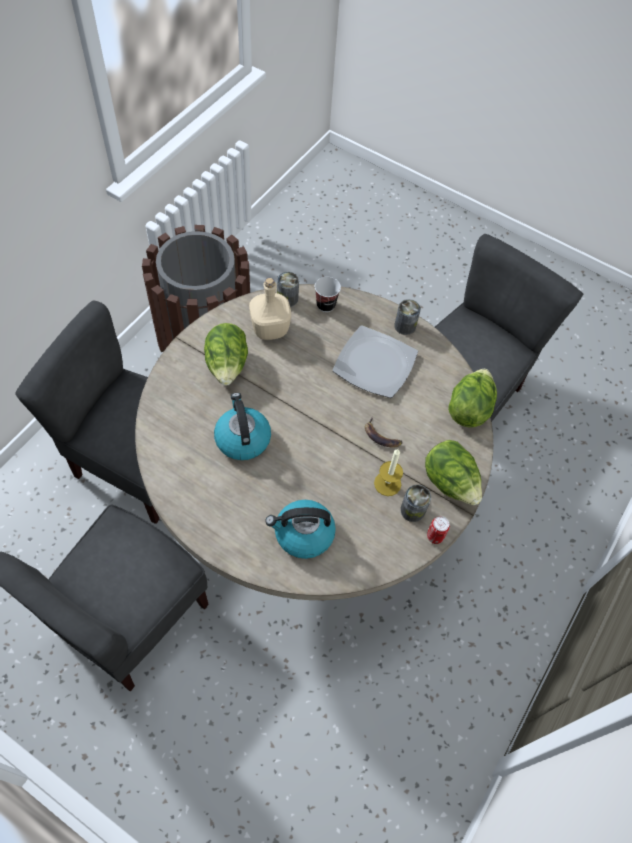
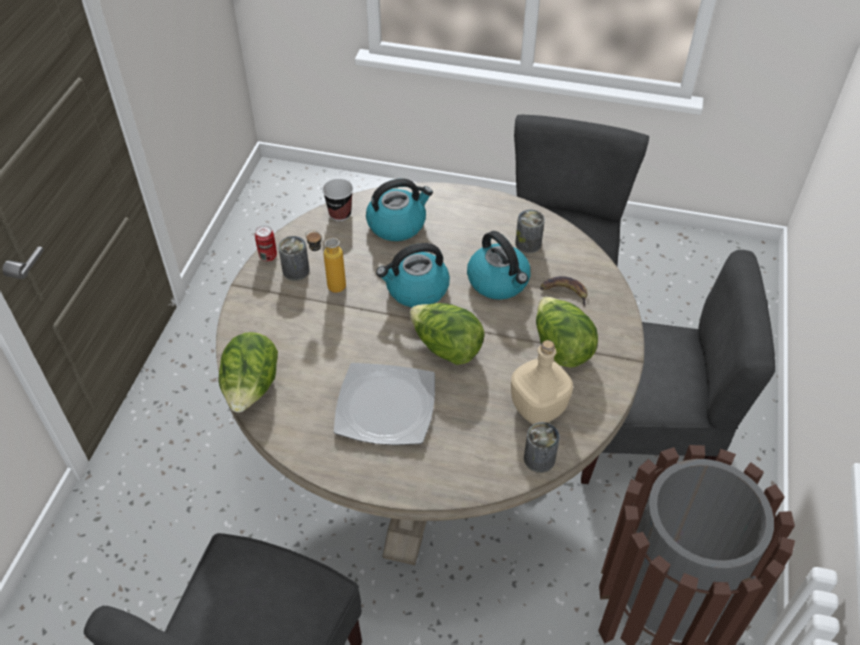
camera: 165 degrees right, 10 degrees down
cup [315,277,341,312] -> cup moved to [322,179,353,221]
banana [365,417,403,448] -> banana moved to [540,276,588,307]
candle [374,449,403,496] -> bottle [305,230,346,293]
can [394,299,421,335] -> can moved to [515,210,545,253]
lettuce [425,440,482,505] -> lettuce moved to [409,303,485,365]
none -> kettle [376,243,450,308]

